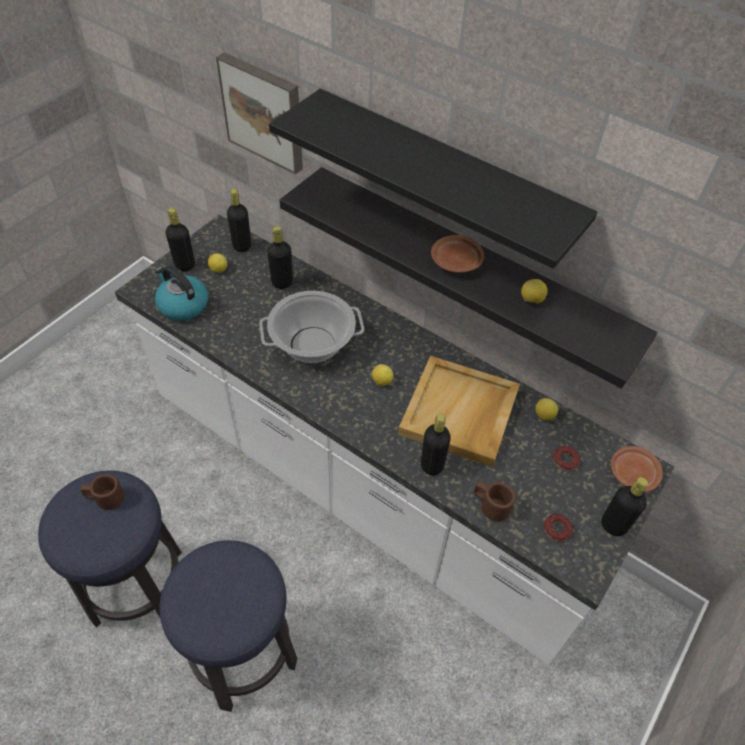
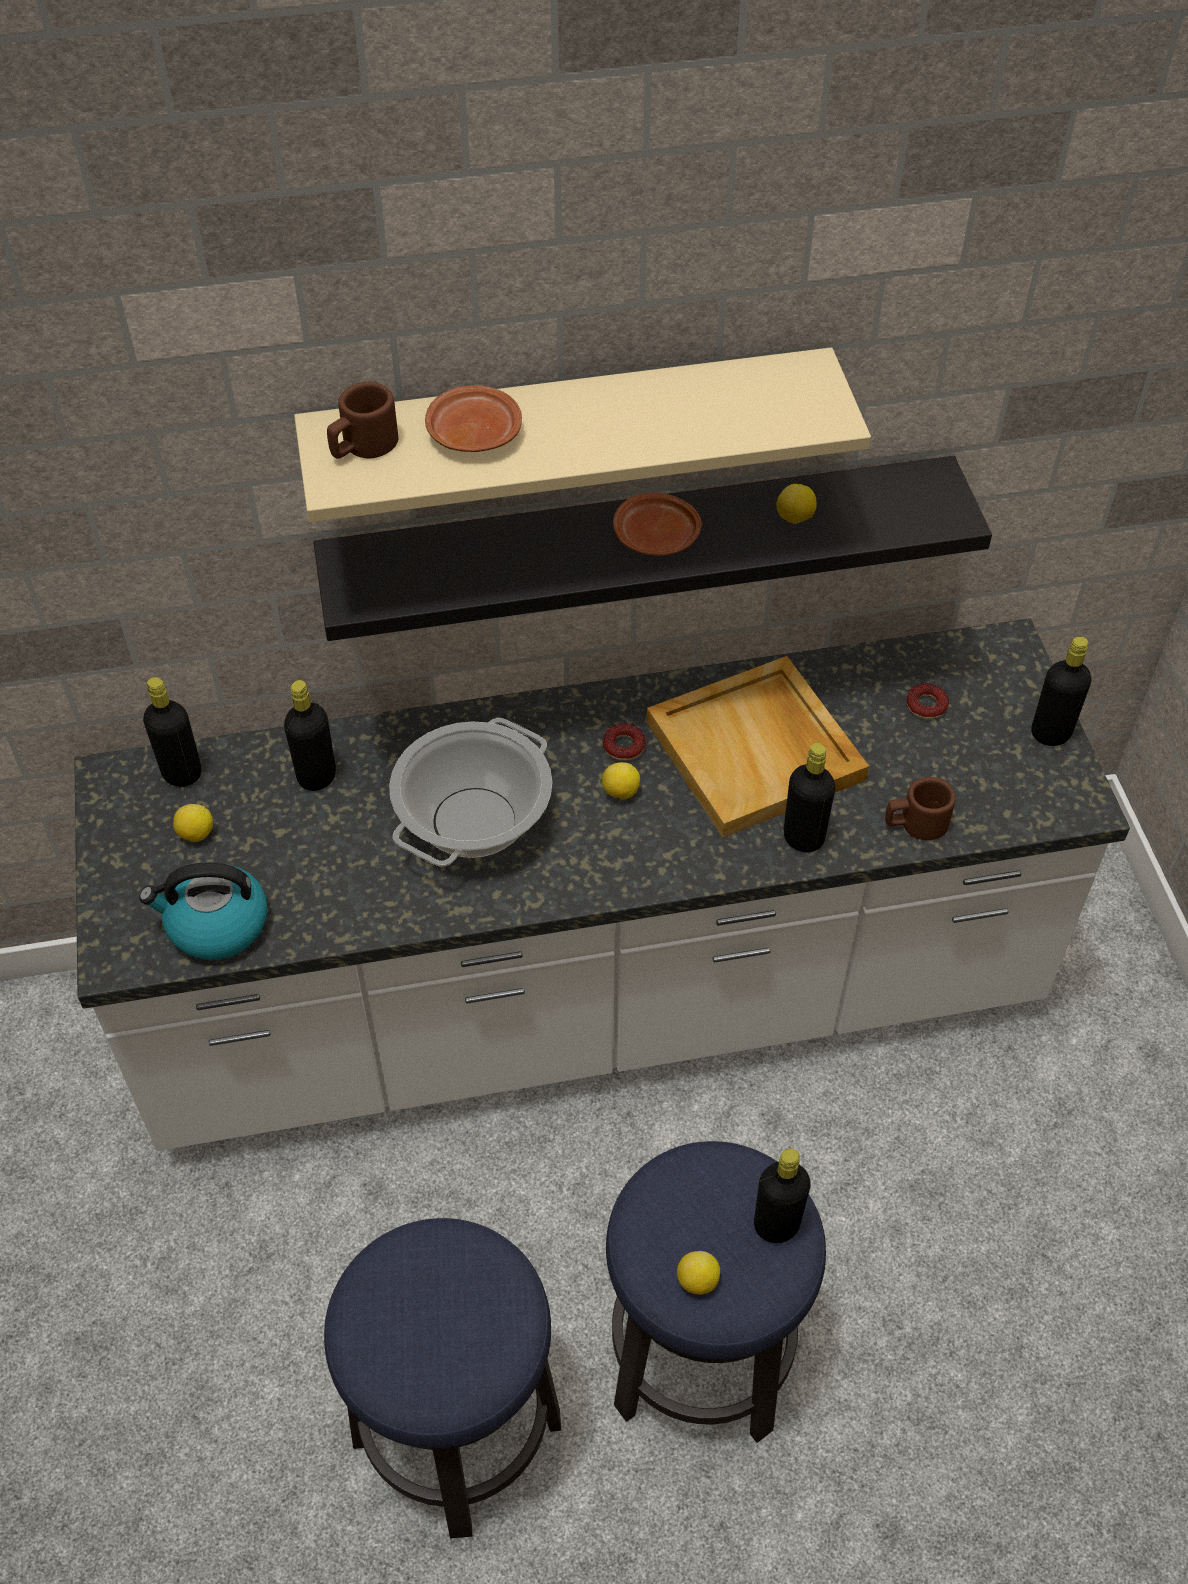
camera: 45 degrees left, 0 degrees up
brown mug [80,474,124,510] -> brown mug moved to [327,382,398,459]
black bottle [165,208,195,271] -> black bottle moved to [754,1149,811,1243]
picture [216,52,303,174] -> none
black shelf [269,89,597,269] -> beige shelf [294,347,871,522]
lemon [535,398,558,420] -> lemon moved to [677,1251,720,1295]
donut [544,514,573,541] -> donut moved to [603,724,646,761]
brown plate [611,446,663,492] -> brown plate moved to [425,385,522,452]

